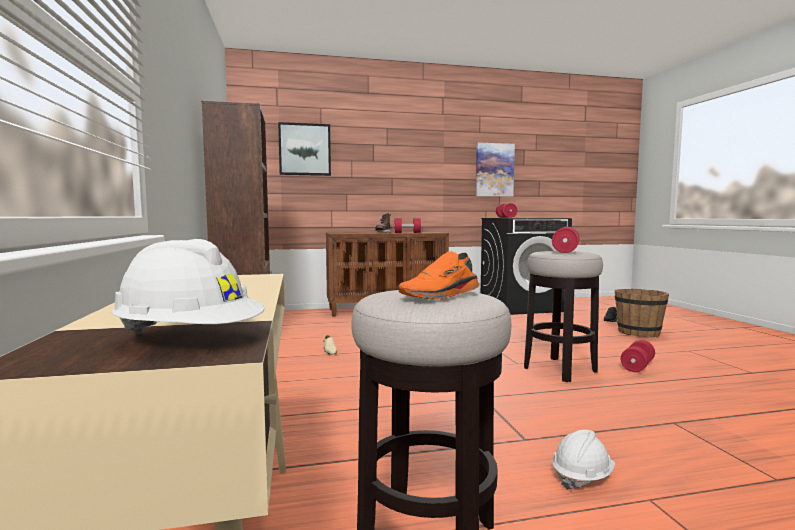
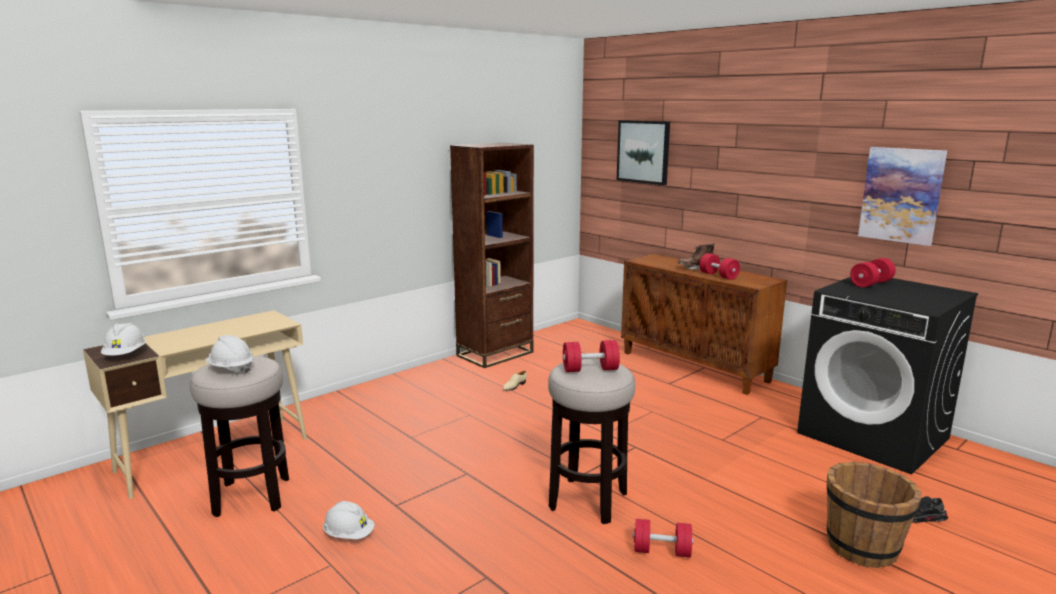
camera: 60 degrees right, 10 degrees up
orange shoe [398,251,480,299] -> white hard hat [205,335,254,374]

